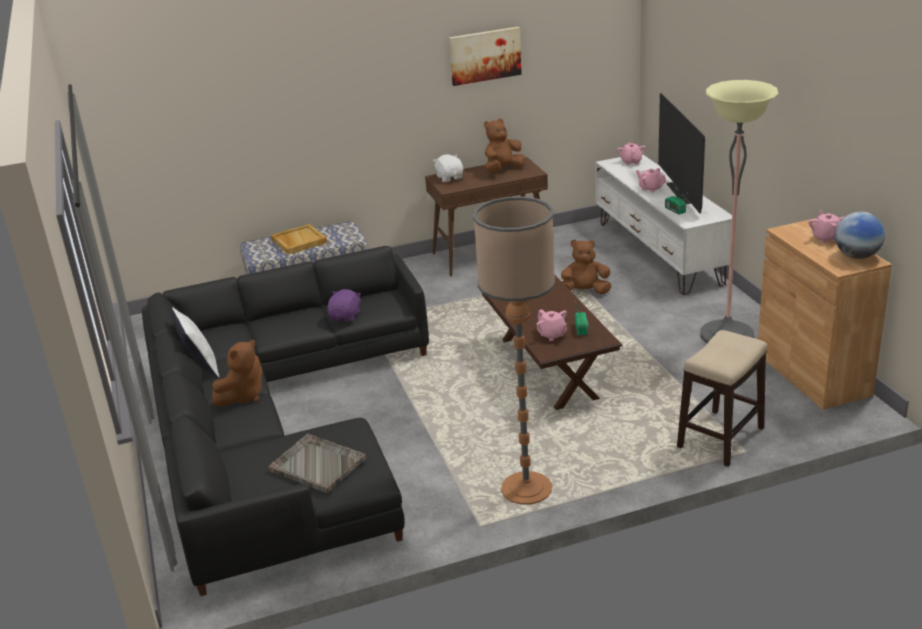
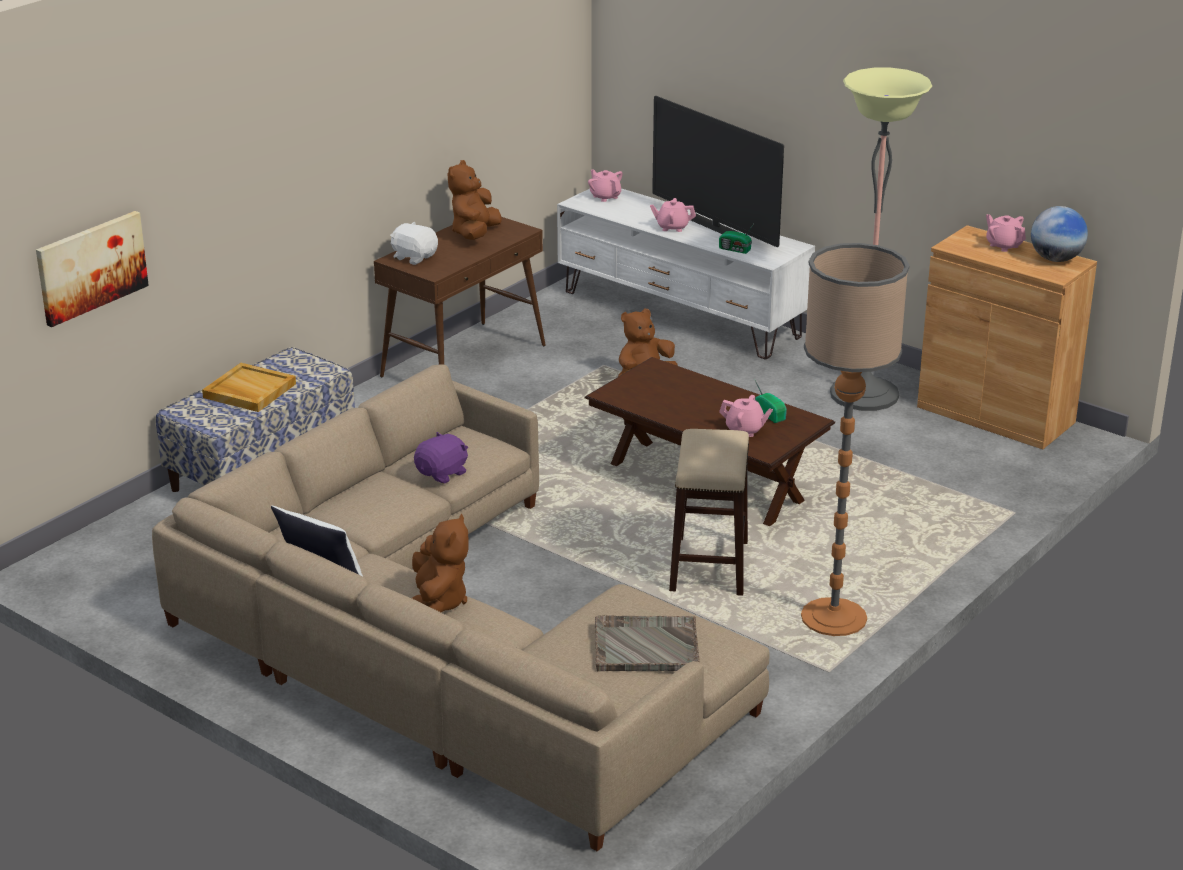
camera: 35 degrees left, 0 degrees up
black sofa [142,246,429,596] -> beige sofa [152,365,770,851]
purple plush toy [328,289,361,322] -> purple plush toy turned 60 degrees clockwise [414,432,468,484]
picture [449,27,522,86] -> picture moved to [36,211,149,327]
stool [677,330,767,467] -> stool moved to [669,429,749,596]

